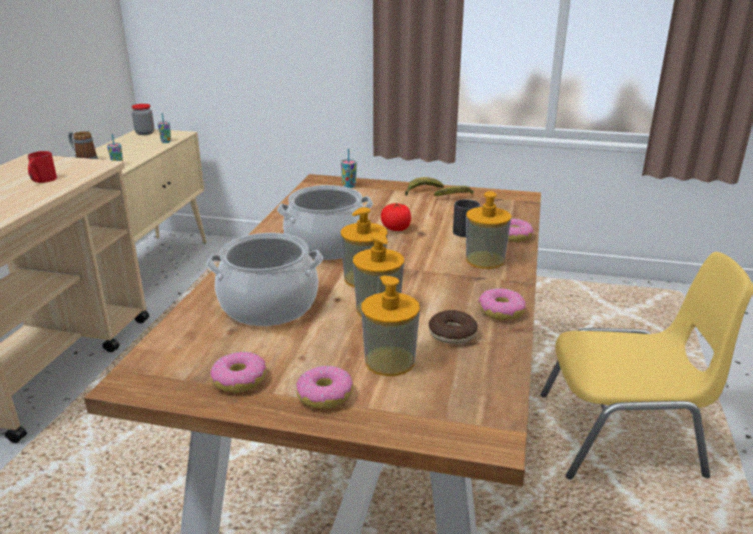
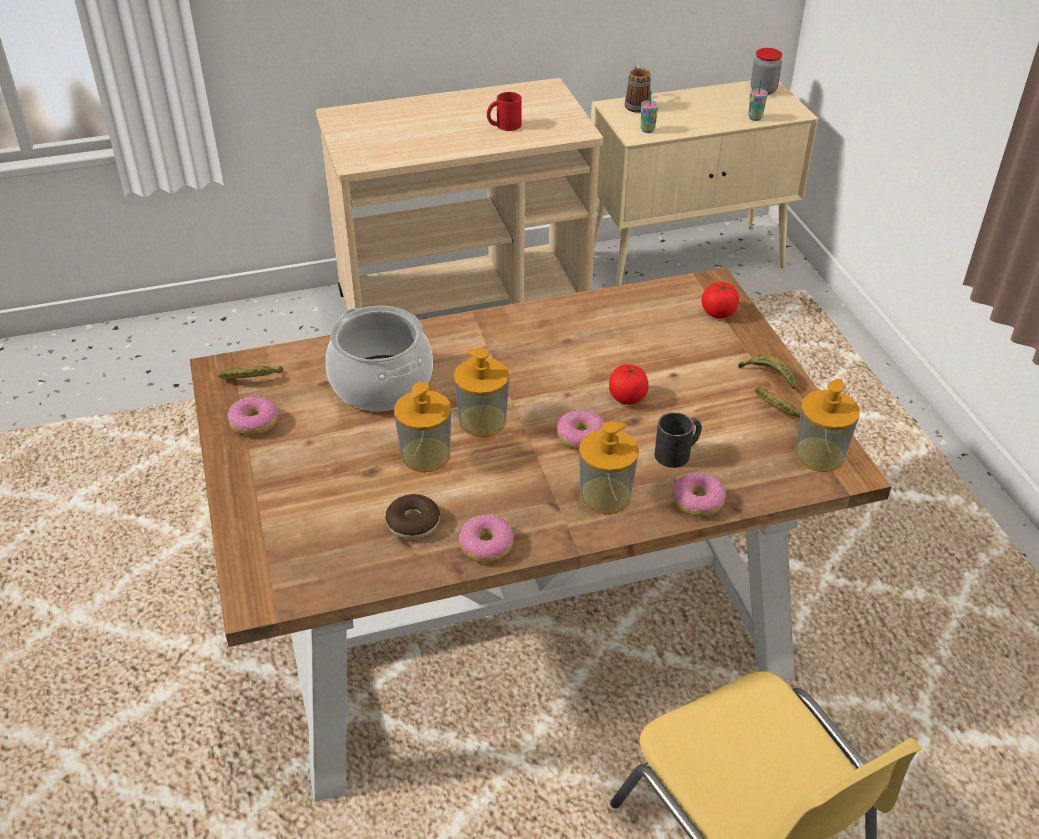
camera: 60 degrees right, 15 degrees up
cooking pot [277,185,373,260] -> none
donut [296,365,353,409] -> donut moved to [557,410,605,450]
cup [341,148,357,188] -> tomato [702,282,739,318]
soap dispenser [361,276,420,376] -> soap dispenser moved to [795,379,860,472]
none -> banana [218,366,283,379]

